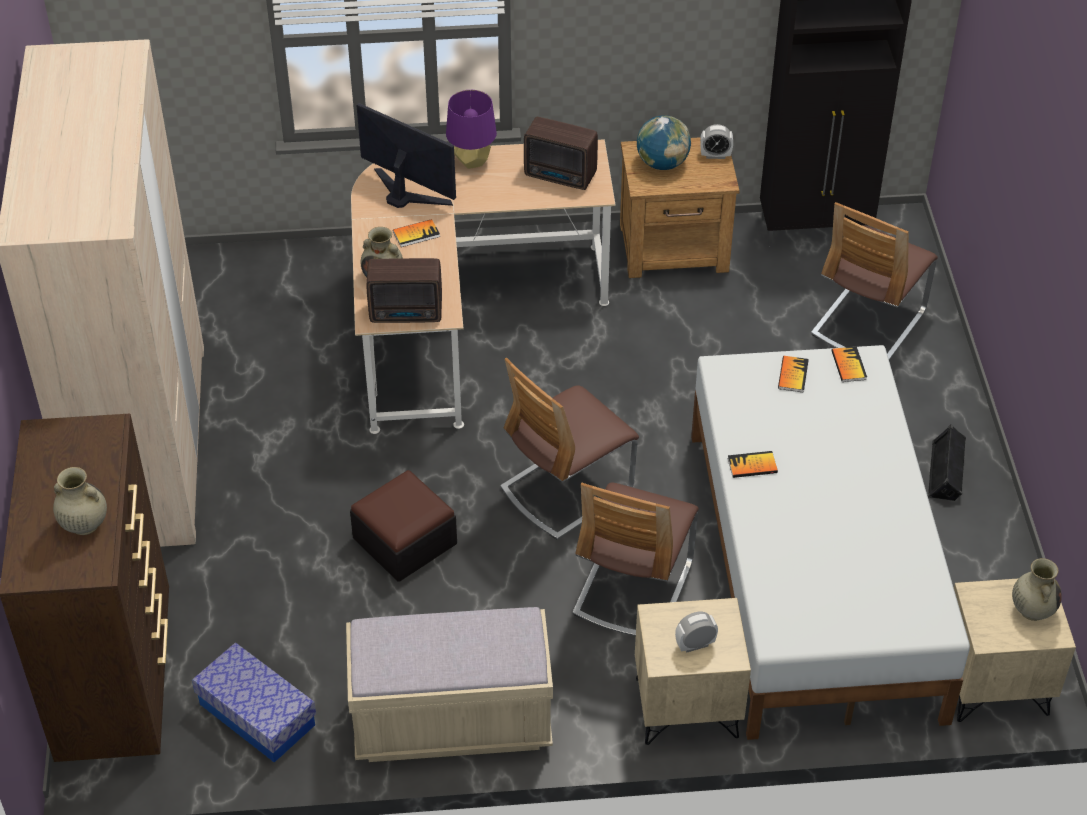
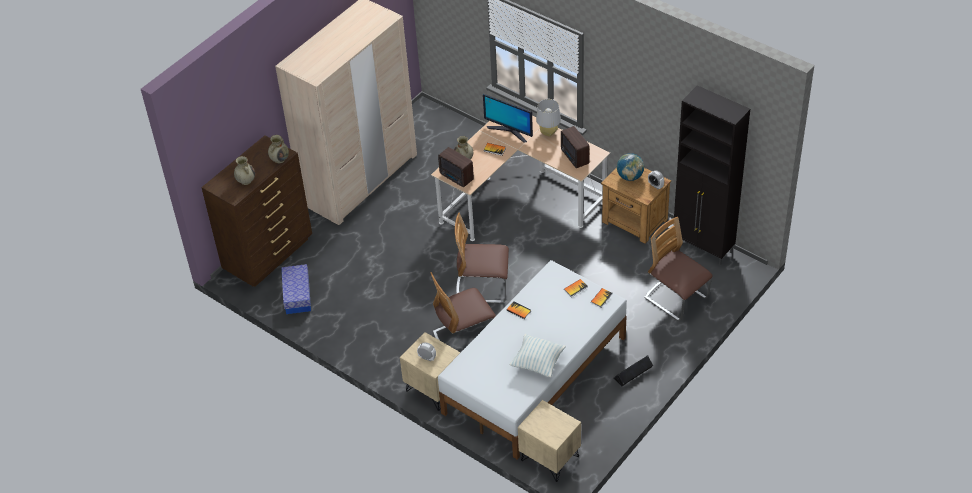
camera: 45 degrees right, 0 degrees up
beige bench [346,607,553,762] -> none
ottoman [350,470,457,582] -> none
monitor [356,103,456,208] -> monitor turned 135 degrees clockwise [483,94,533,142]
purple table lamp [446,90,497,169] -> grey table lamp [536,99,561,136]
chair [811,202,938,360] -> chair turned 60 degrees clockwise [644,217,713,321]
beige vase [1012,558,1062,621] -> beige vase moved to [268,135,289,163]
none -> pillow [510,334,566,377]

